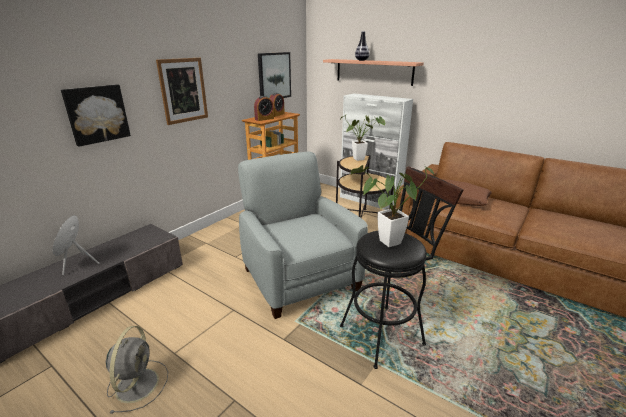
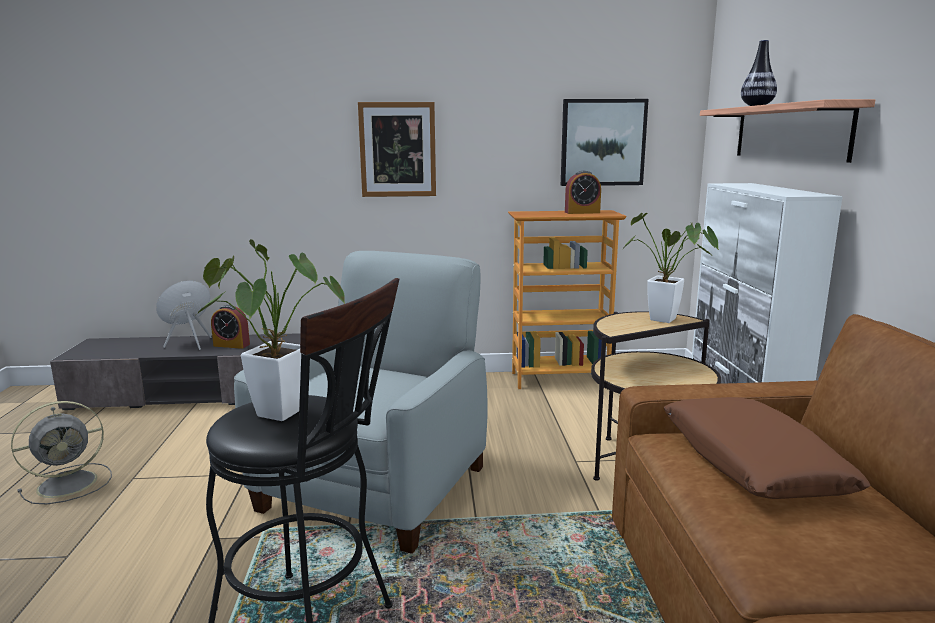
camera: 50 degrees right, 10 degrees down
picture [61,84,131,147] -> none
alarm clock [254,96,274,121] -> alarm clock moved to [211,305,250,349]

